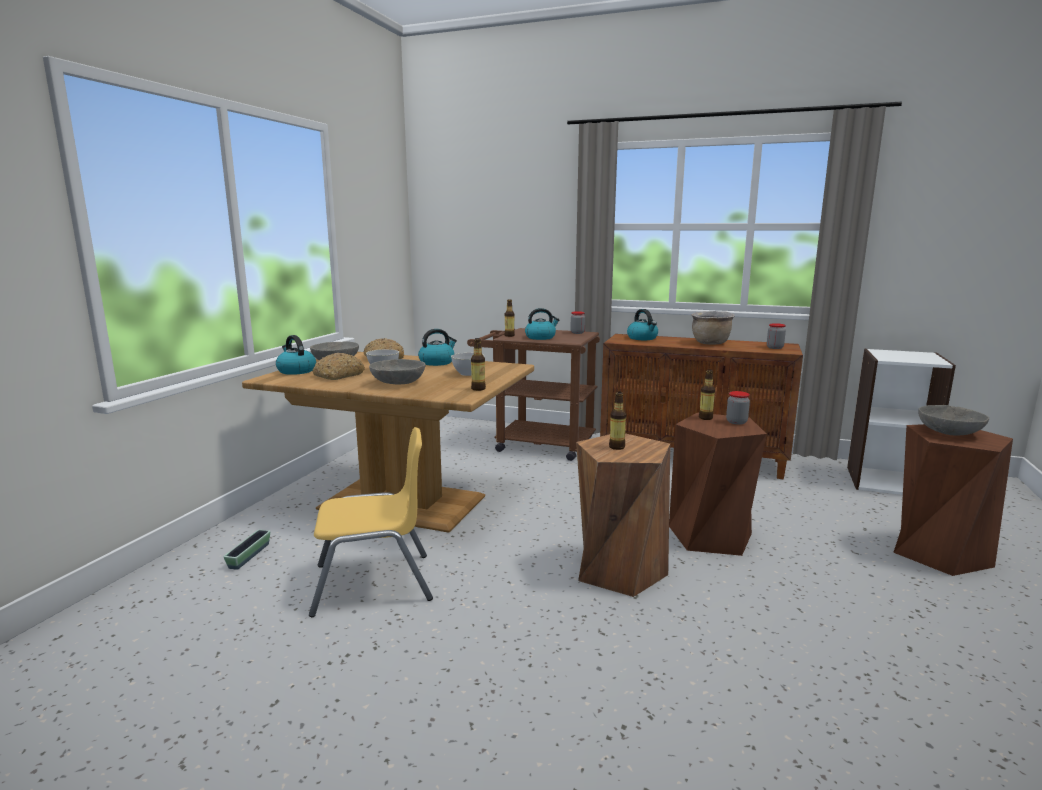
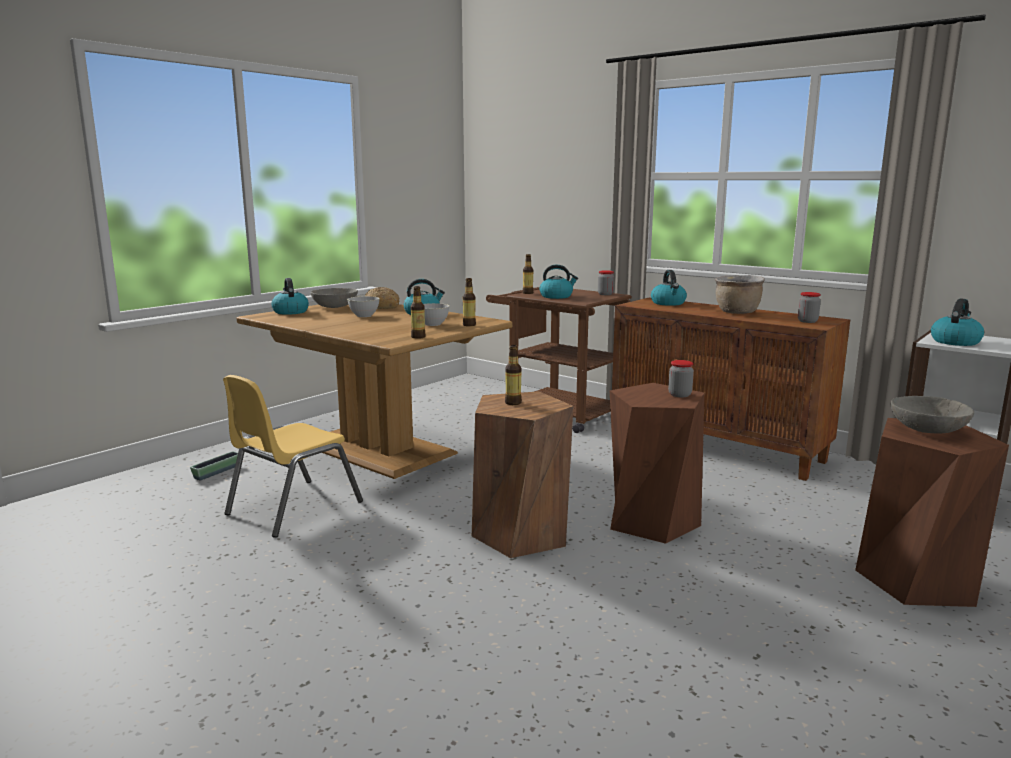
camera: 20 degrees right, 0 degrees up
yellow chair [309,427,433,617] -> yellow chair turned 120 degrees clockwise [223,375,363,538]
bread [313,353,365,380] -> none
grey bowl [369,359,426,385] -> none
bottle [699,369,715,420] -> bottle moved to [463,278,476,326]
none -> kettle [931,299,984,346]

